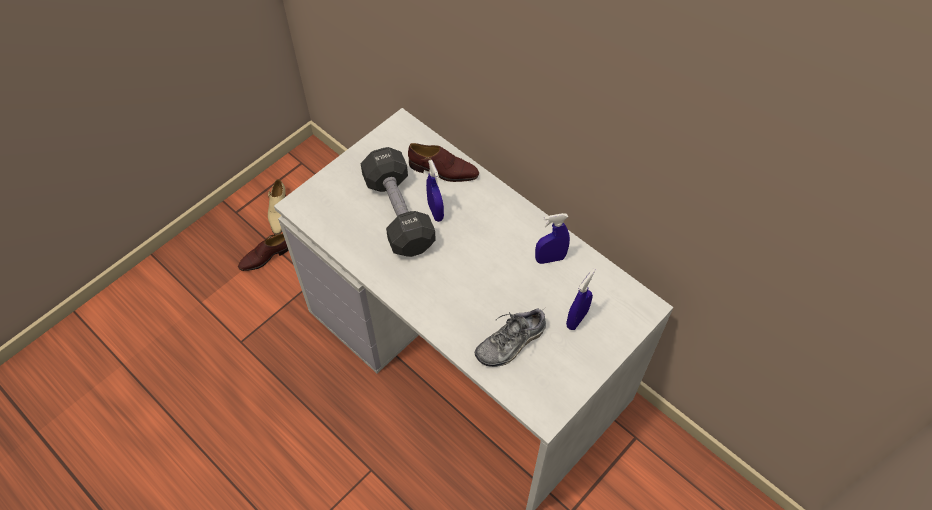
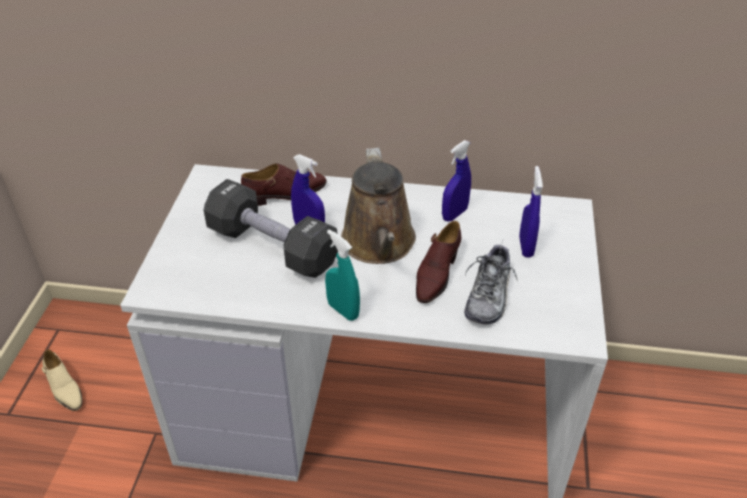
camera: 35 degrees left, 15 degrees down
brown shoe [238,233,289,271] -> brown shoe moved to [416,221,461,303]
none -> turquoise spray bottle [325,230,360,321]
none -> brown watering can [341,148,416,264]

